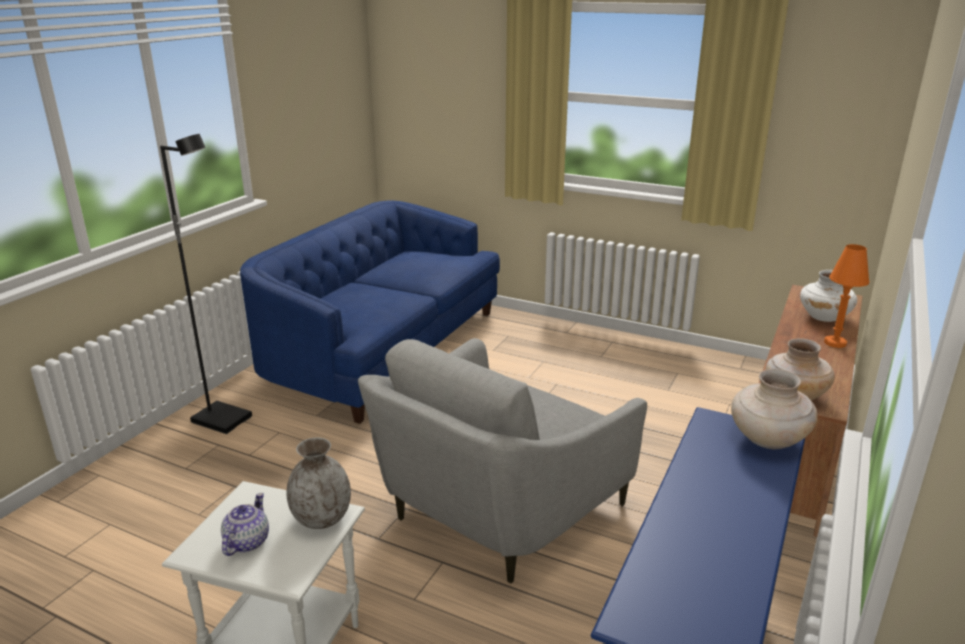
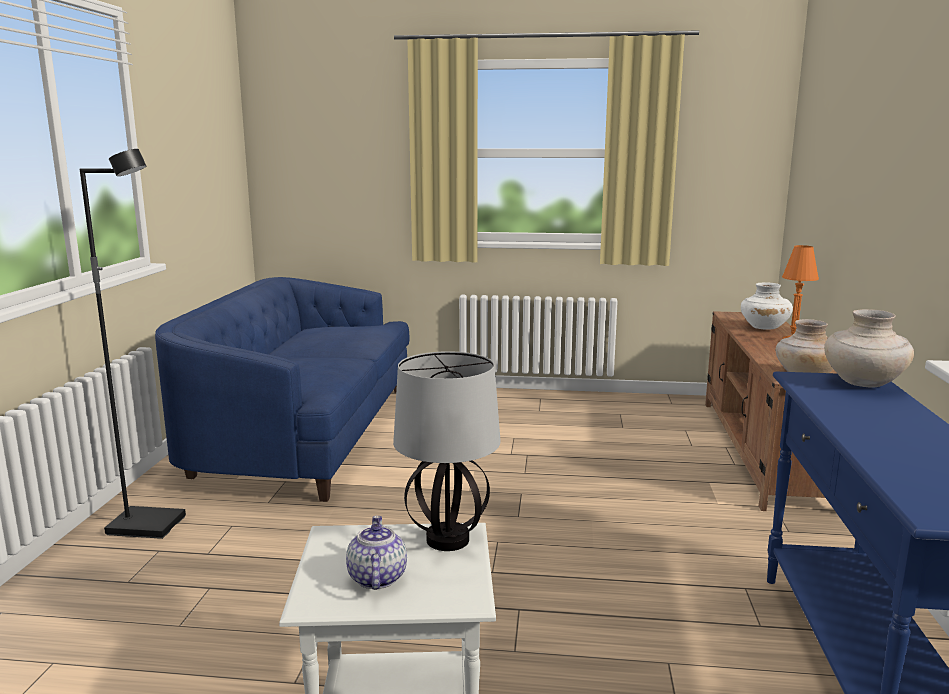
camera: 20 degrees left, 10 degrees down
grey vase [287,437,351,529] -> table lamp [393,351,501,551]
grey armchair [358,338,647,583] -> none

